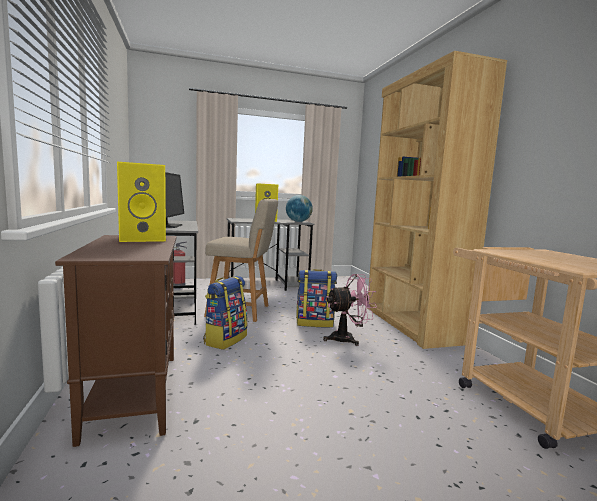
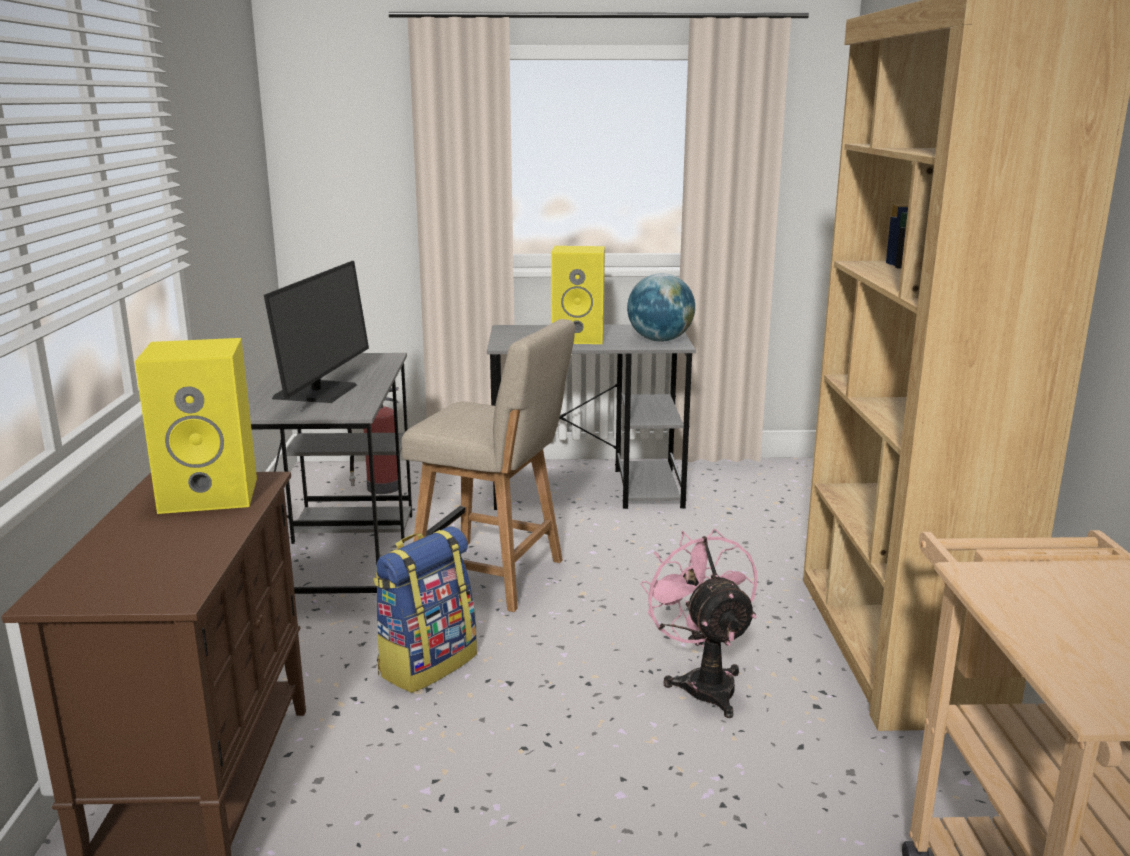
camera: 15 degrees right, 10 degrees up
backpack [296,269,337,327] -> none
pink fan [323,274,377,346] -> pink fan turned 105 degrees counterclockwise [640,529,757,718]

